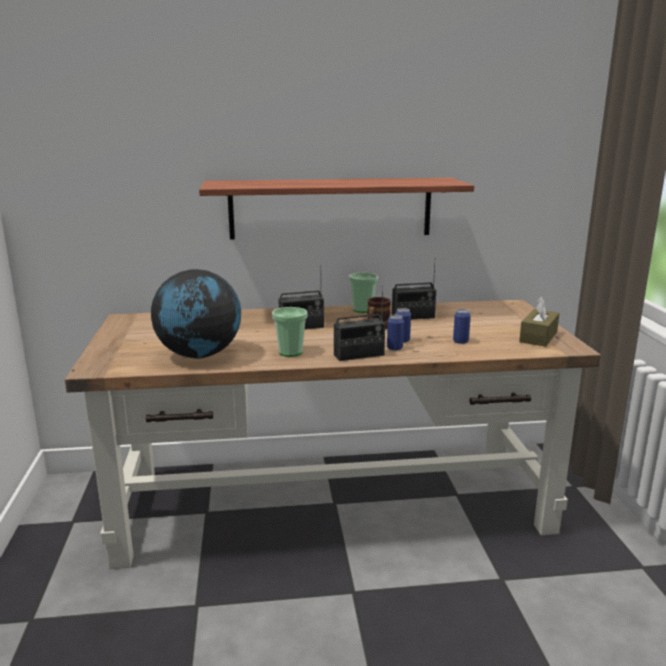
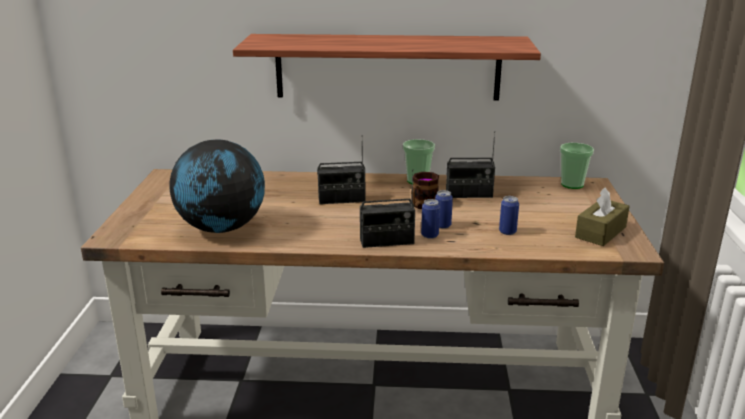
camera: 10 degrees right, 5 degrees up
cup [272,307,307,357] -> cup moved to [560,143,594,189]

